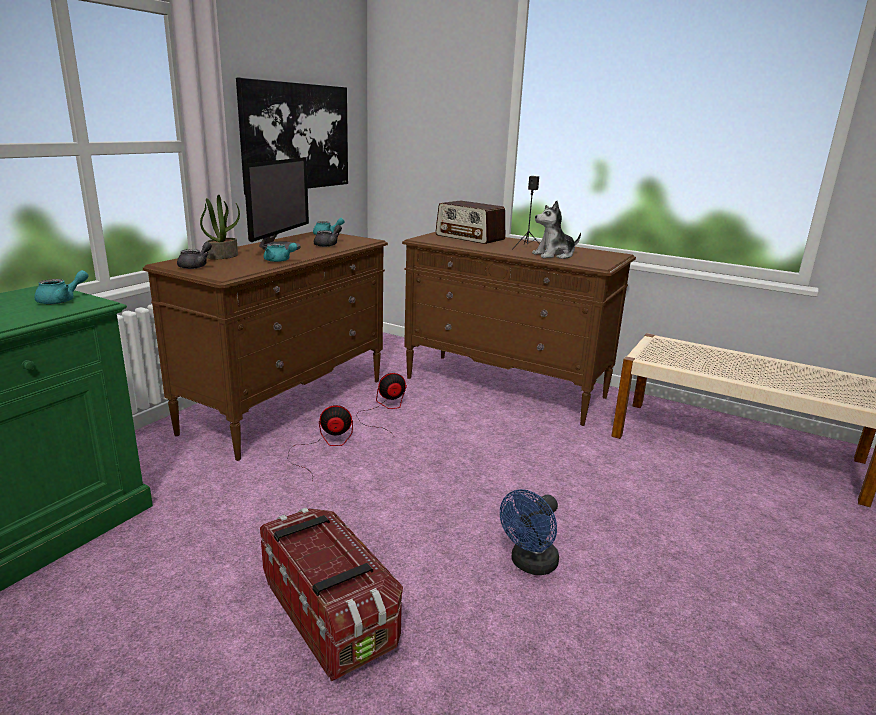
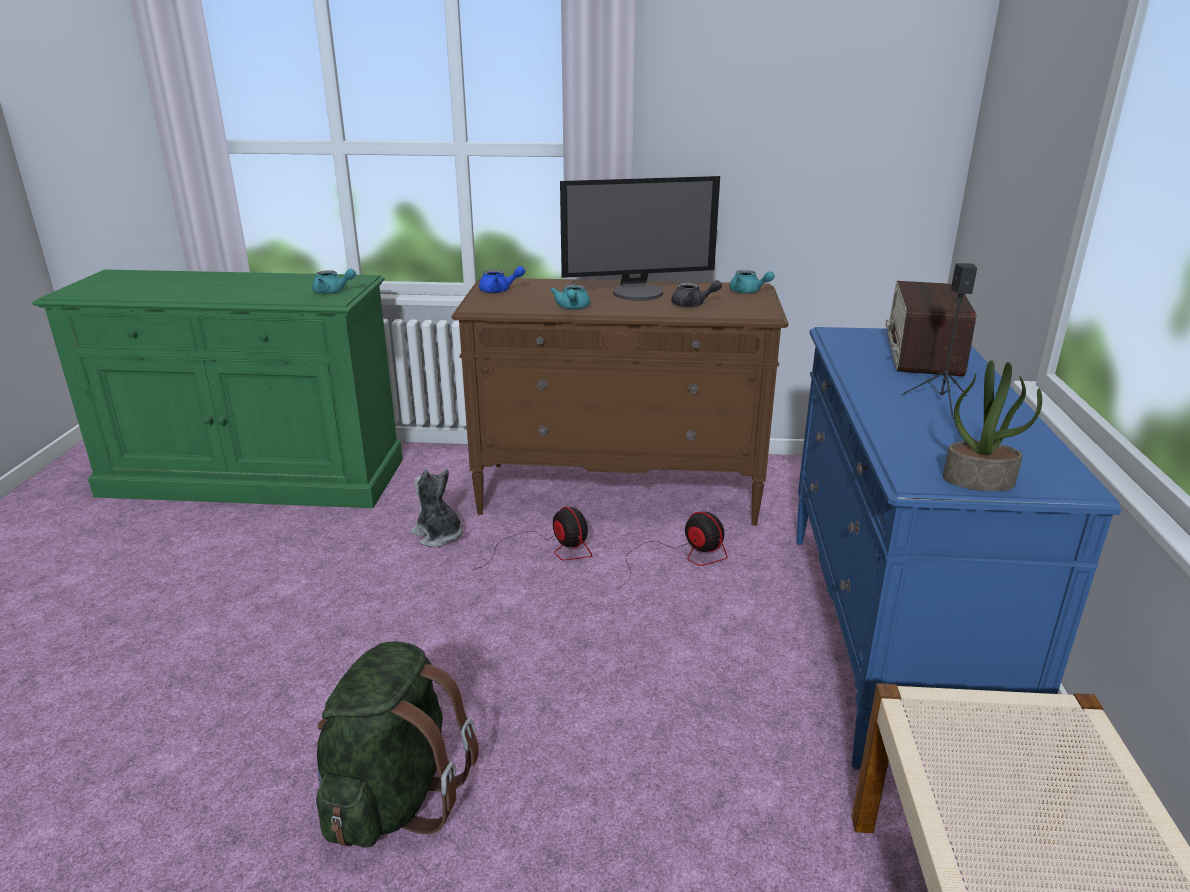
camera: 65 degrees right, 5 degrees up
grey teapot [177,242,212,269] -> blue teapot [479,266,525,293]
potted plant [200,195,240,259] -> potted plant moved to [943,360,1042,491]
picture [236,77,348,194] -> none
storage box [260,508,403,682] -> none
brown dresser [402,232,636,426] -> blue dresser [796,327,1121,778]
blue fan [500,489,559,575] -> green backpack [316,641,479,847]
plush toy [532,201,581,259] -> plush toy moved to [411,469,463,547]

